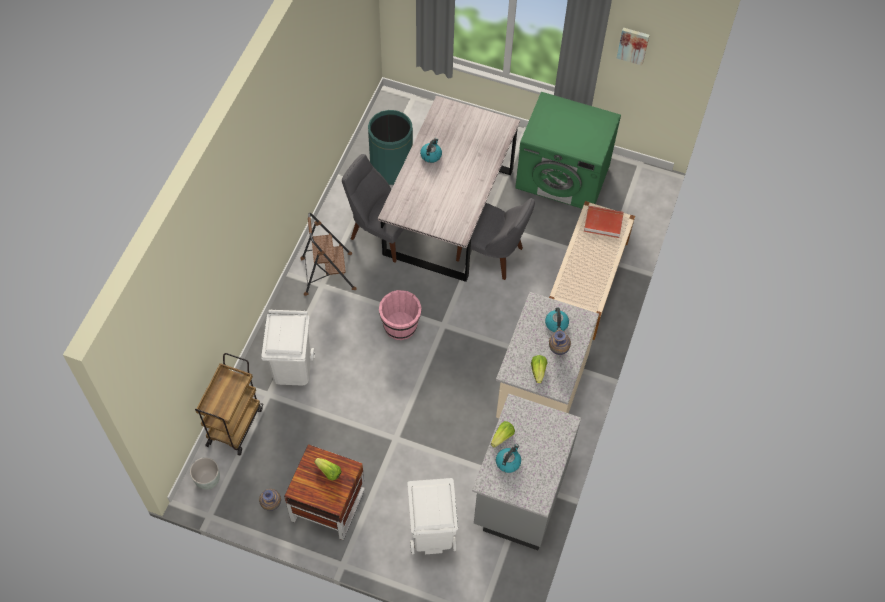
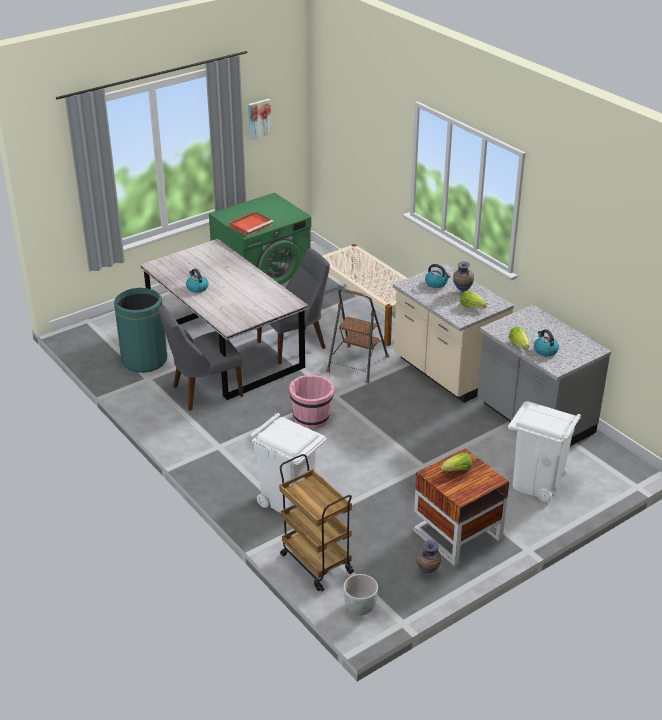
camera: 55 degrees left, 25 degrees down
brown step ladder [300,213,356,296] -> brown step ladder moved to [326,289,389,383]
red tray [584,206,624,238] -> red tray moved to [229,211,273,236]

